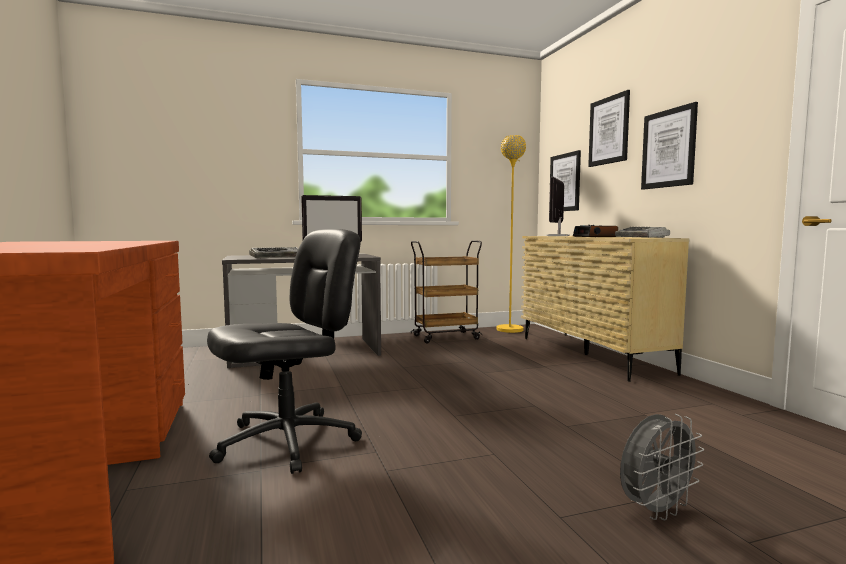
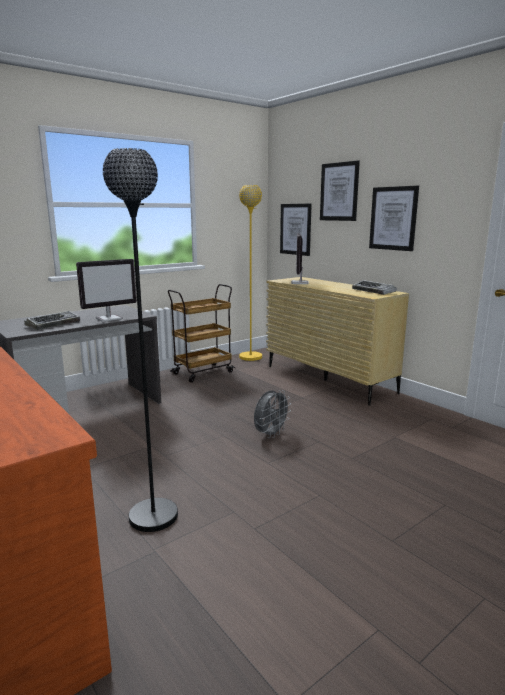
camera: 20 degrees left, 10 degrees up
black office chair [207,229,362,474] -> black floor lamp [103,148,178,532]
alarm clock [573,225,618,237] -> none
grey fan [620,414,704,520] -> grey fan moved to [254,390,291,438]

